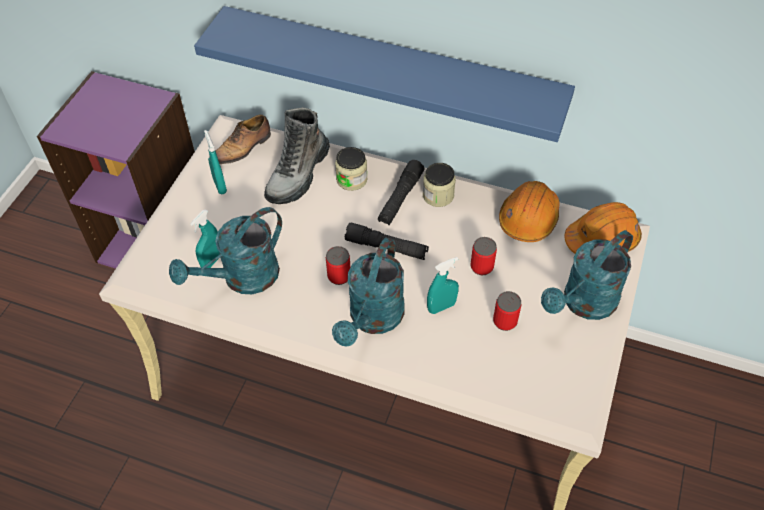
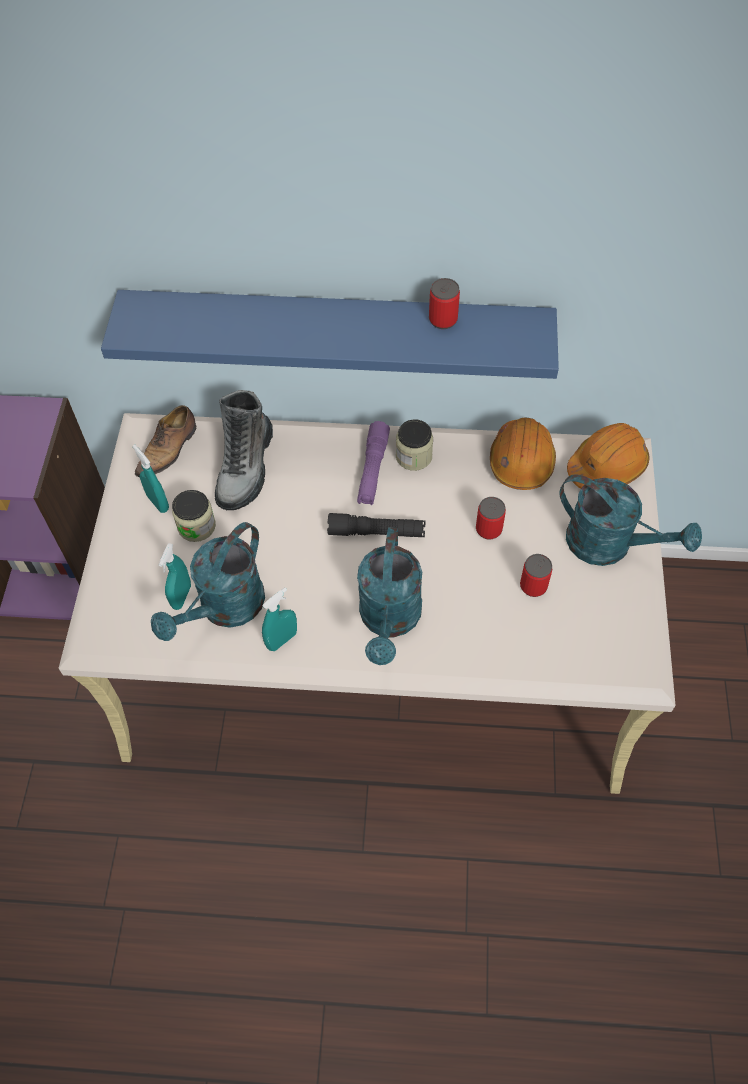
camera: 15 degrees left, 5 degrees up
can [326,246,351,285] -> can moved to [429,278,460,329]
jar [335,147,368,191] -> jar moved to [172,490,216,542]
black flashlight [378,160,424,225] -> purple flashlight [357,421,390,505]
turquoise spray bottle [427,257,459,314] -> turquoise spray bottle moved to [262,587,297,651]
turquoise watering can [541,230,633,320] -> turquoise watering can turned 90 degrees counterclockwise [559,475,702,566]

